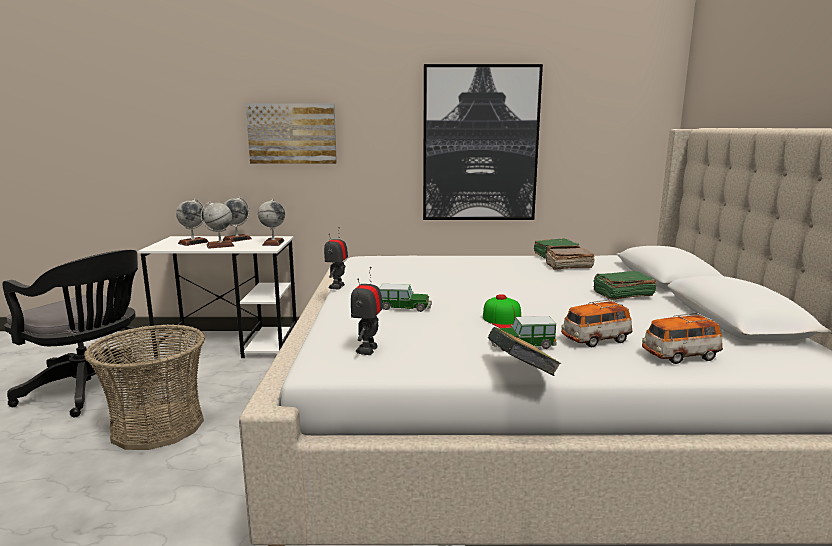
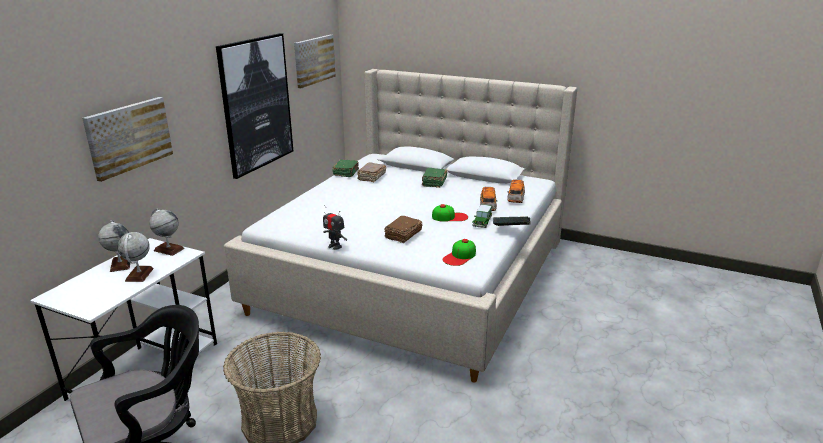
camera: 65 degrees left, 10 degrees up
globe [176,199,209,246] -> none
toy robot [351,267,383,355] -> cap [443,239,476,266]
toy car [379,284,432,312] -> brown book [384,216,422,243]
none -> picture [294,35,336,89]

